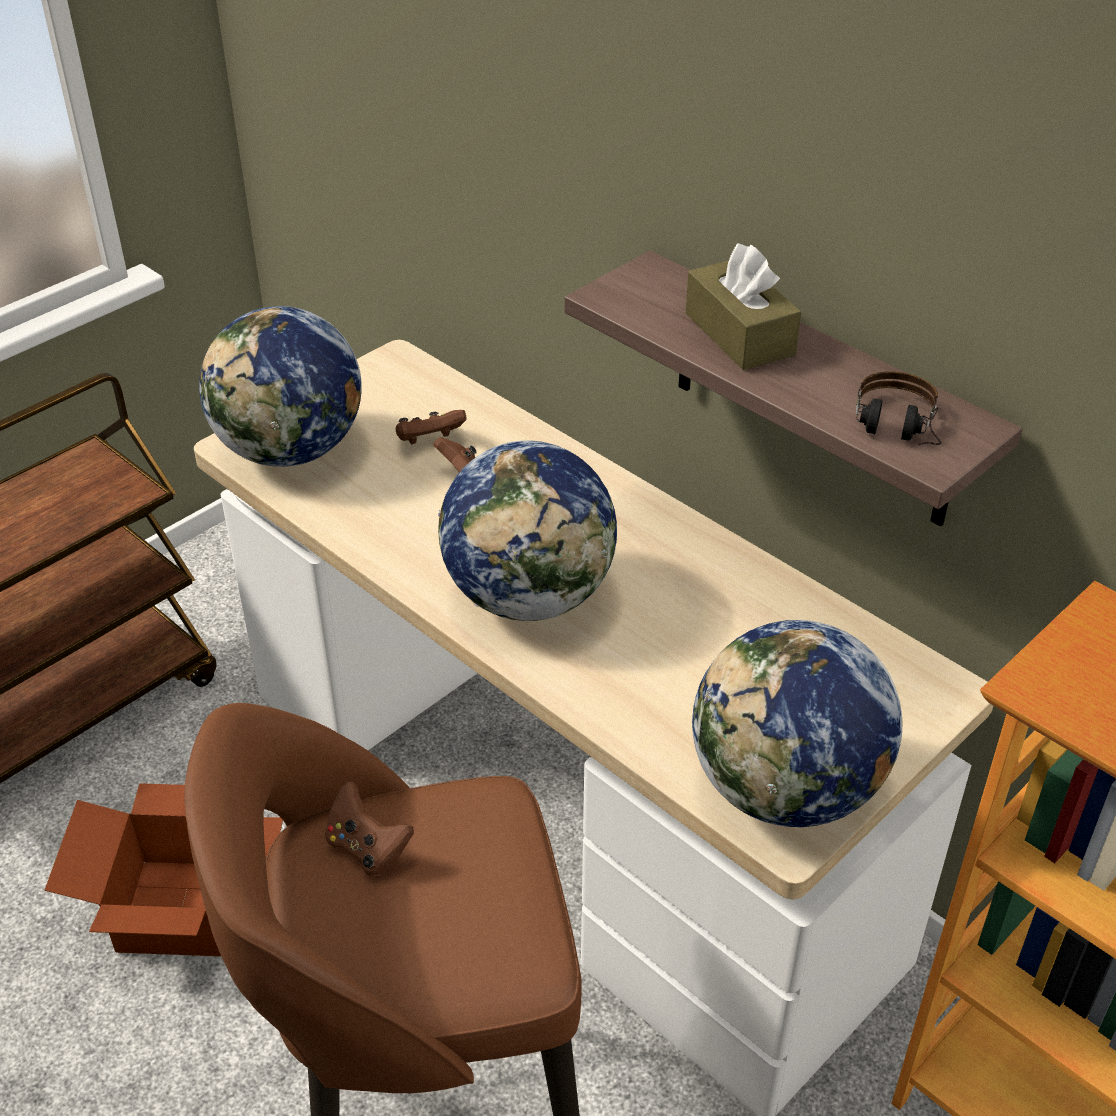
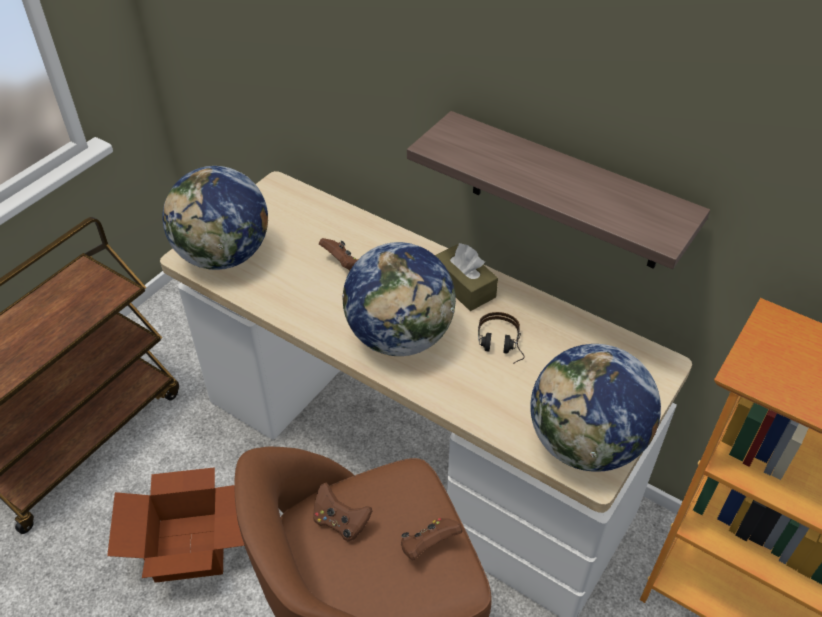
camera: 10 degrees left, 5 degrees up
brown game controller [396,410,466,445] -> brown game controller moved to [401,518,462,560]
brown tissue box [686,244,801,370] -> brown tissue box moved to [435,243,498,311]
headphones [856,371,941,446] -> headphones moved to [478,312,525,364]

